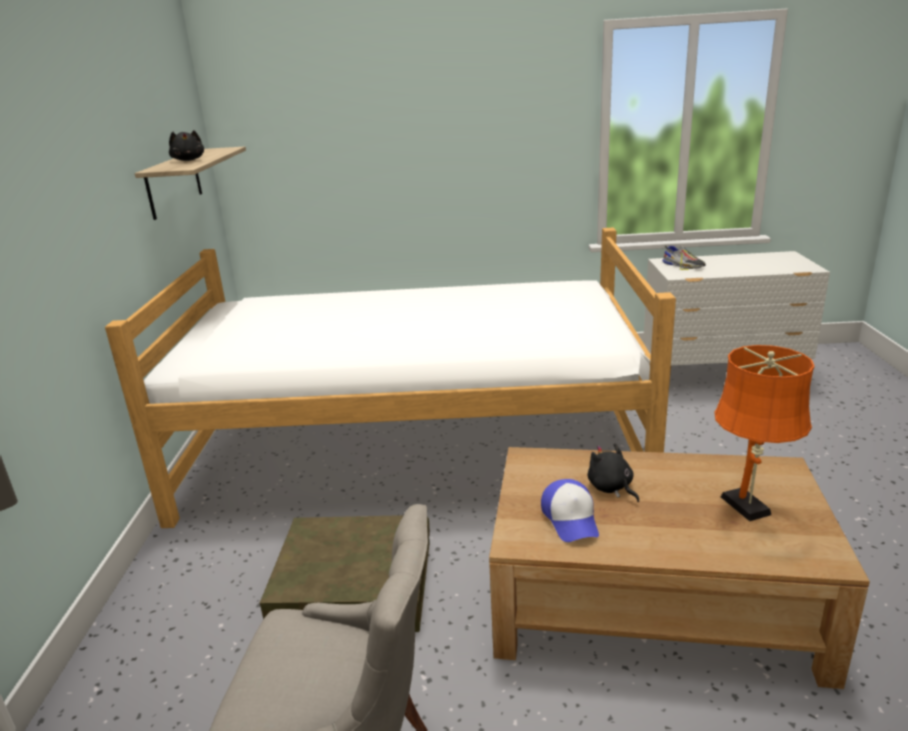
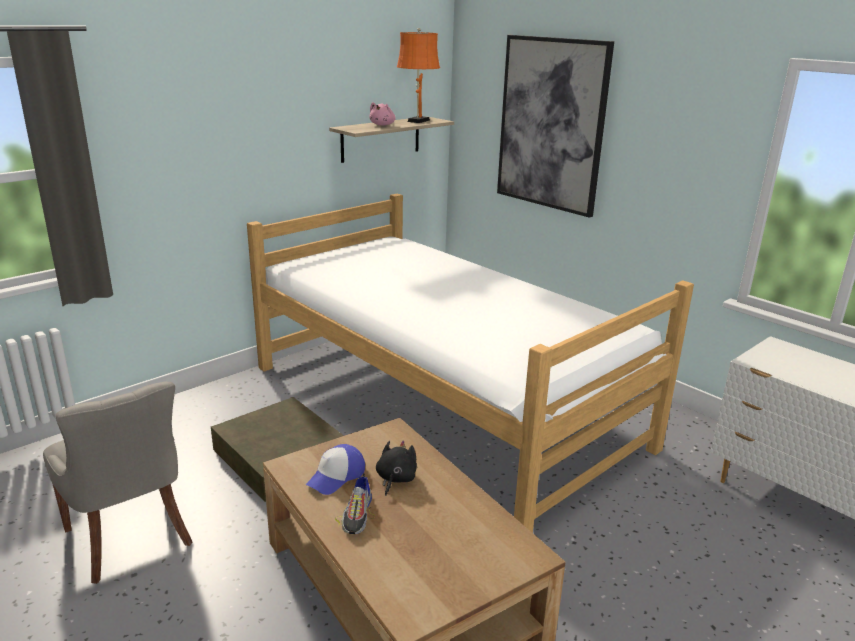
camera: 45 degrees right, 0 degrees up
black plush toy [169,130,204,161] -> pink plush toy [369,102,396,125]
shoe [662,245,706,270] -> shoe moved to [335,473,375,534]
orange table lamp [714,345,814,521] -> orange table lamp moved to [397,28,440,123]
none -> picture [497,35,614,218]

